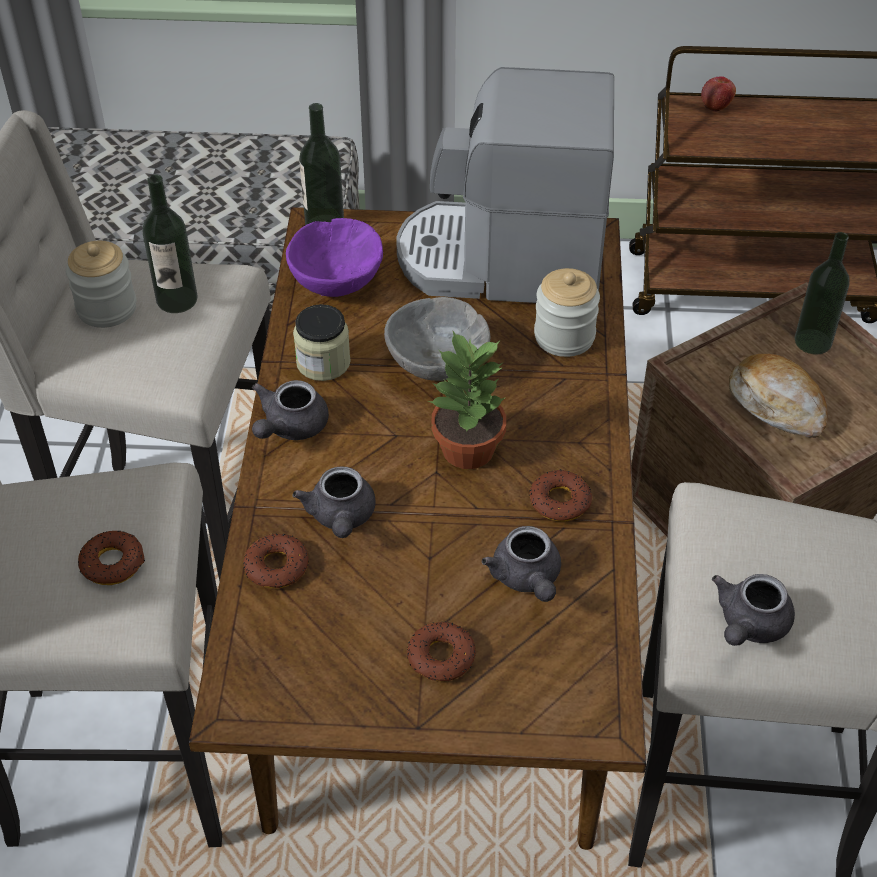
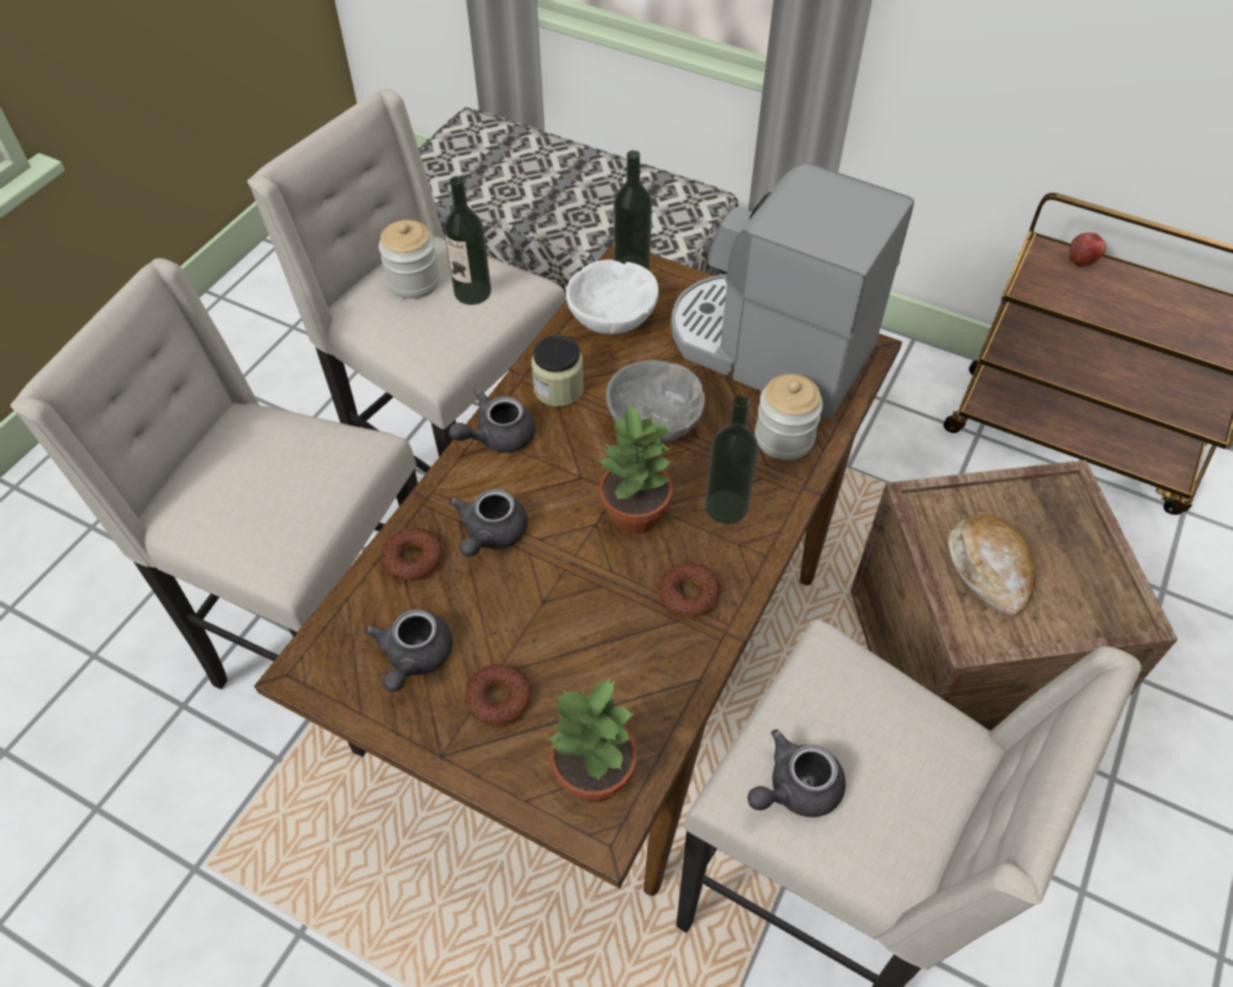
camera: 25 degrees right, 5 degrees up
donut [78,531,145,585] -> none
purple bowl [286,218,383,297] -> white bowl [566,259,659,334]
grey teapot [482,526,561,602] -> grey teapot moved to [364,609,453,692]
bottle [795,232,850,355] -> bottle moved to [705,395,758,524]
none -> potted plant [547,678,637,802]

